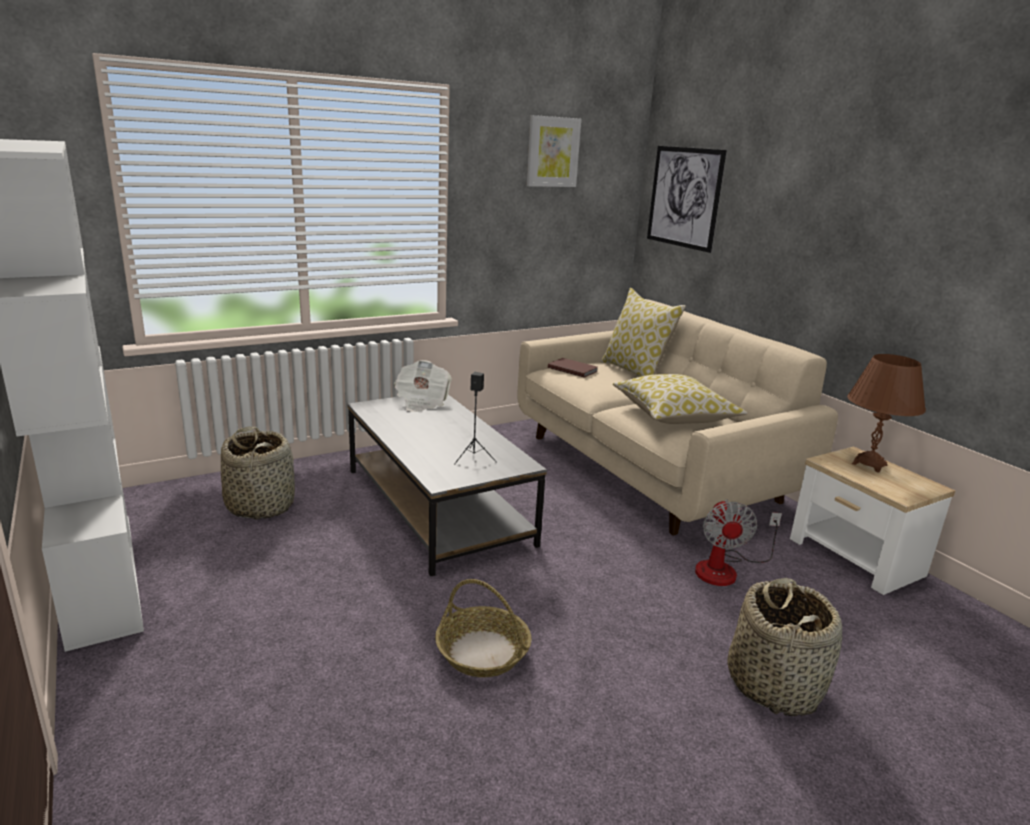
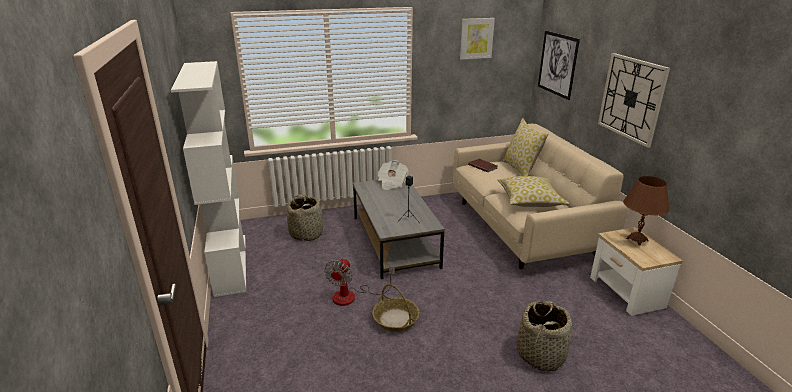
camera: 15 degrees right, 5 degrees up
fan [695,499,782,586] -> fan moved to [324,258,395,306]
none -> wall clock [598,53,670,148]

